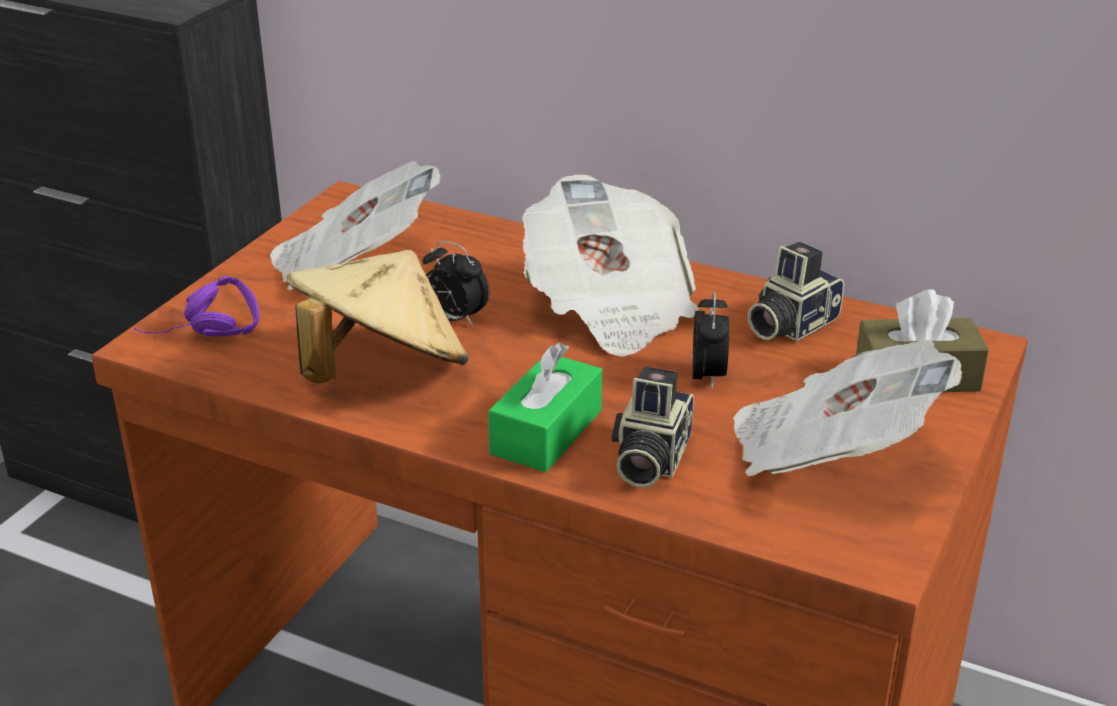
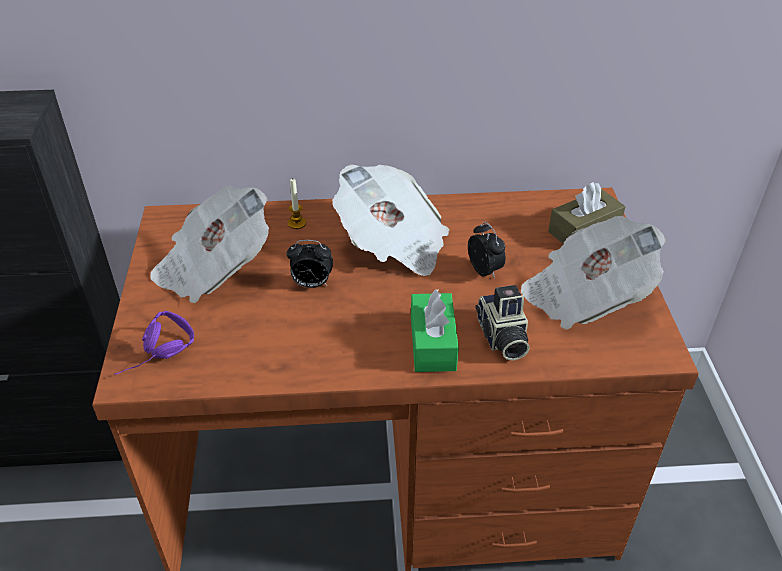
camera: 30 degrees left, 10 degrees up
beige hat [286,250,469,383] -> none
camera [747,242,844,341] -> none
none -> candle [288,178,306,229]

